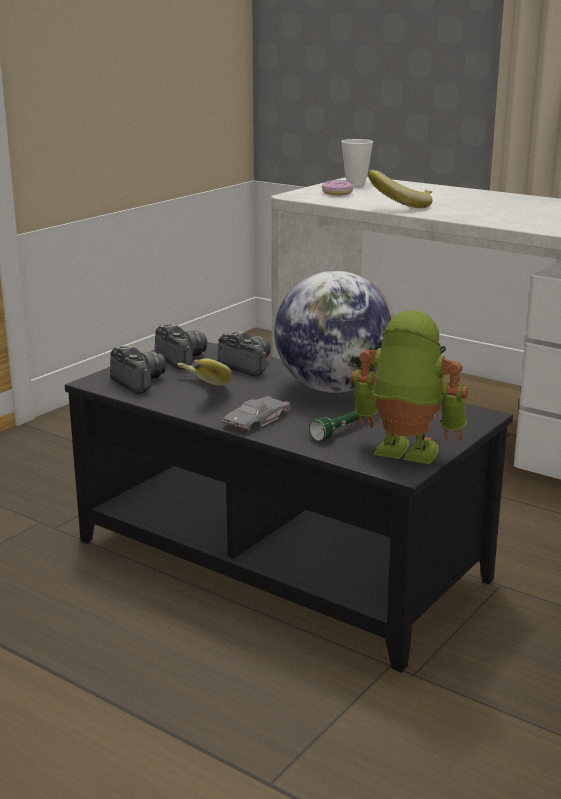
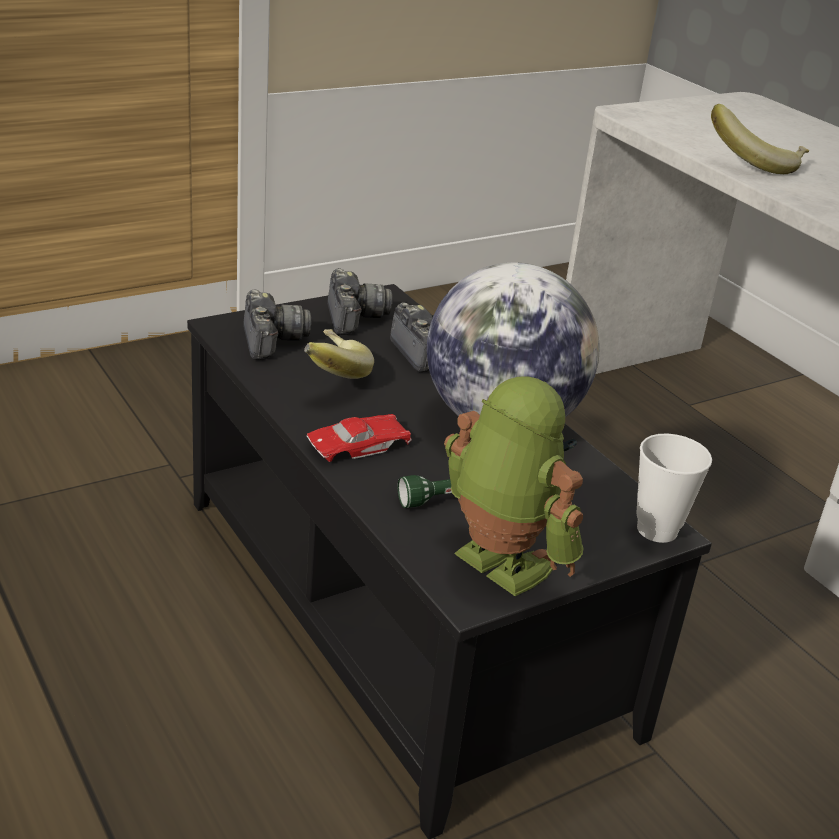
camera: 20 degrees right, 10 degrees up
grey toy car [222,396,290,431] -> red toy car [307,414,412,462]
donut [322,180,354,196] -> none
cup [341,139,373,186] -> cup moved to [636,434,712,543]

